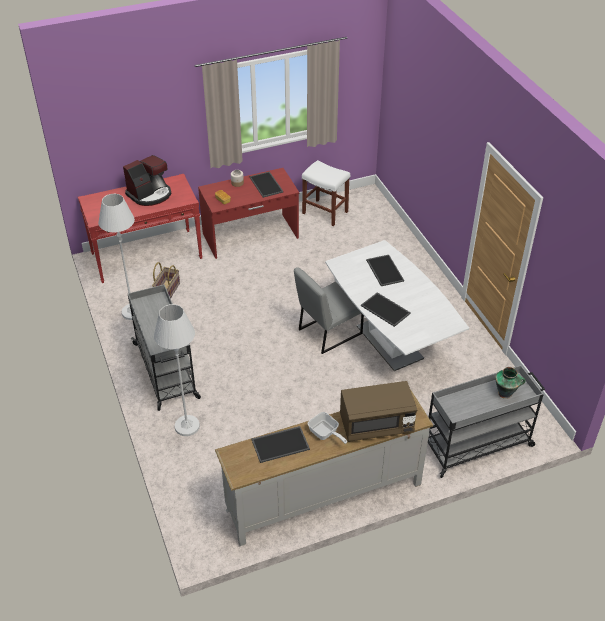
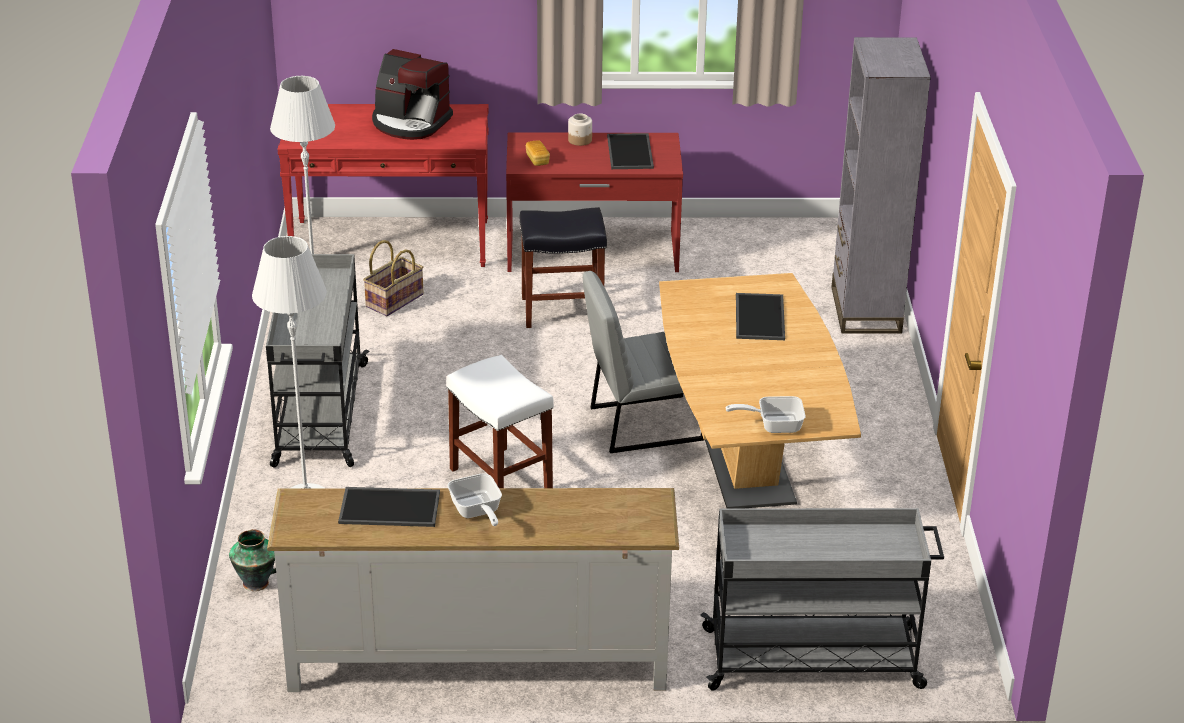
camera: 20 degrees right, 10 degrees down
coffee machine [123,155,171,206] -> coffee machine turned 45 degrees clockwise [372,49,453,140]
white stool [302,160,350,226] -> white stool moved to [446,355,554,488]
white dining table [325,240,469,371] -> brown dining table [659,273,861,509]
brown microwave [340,381,417,442] -> none
tray [361,292,411,327] -> none
vase [495,367,526,399] -> vase moved to [229,529,276,591]
none -> black stool [520,207,607,328]
none -> frying pan [726,396,806,433]
none -> grey bookcase [831,37,931,334]

